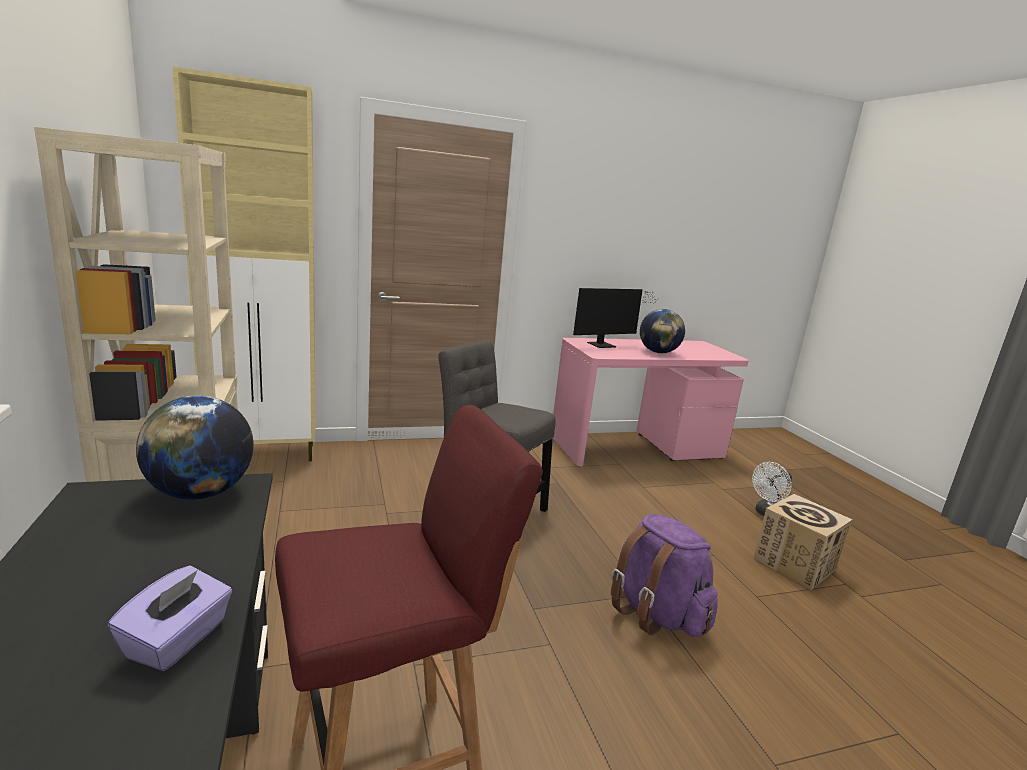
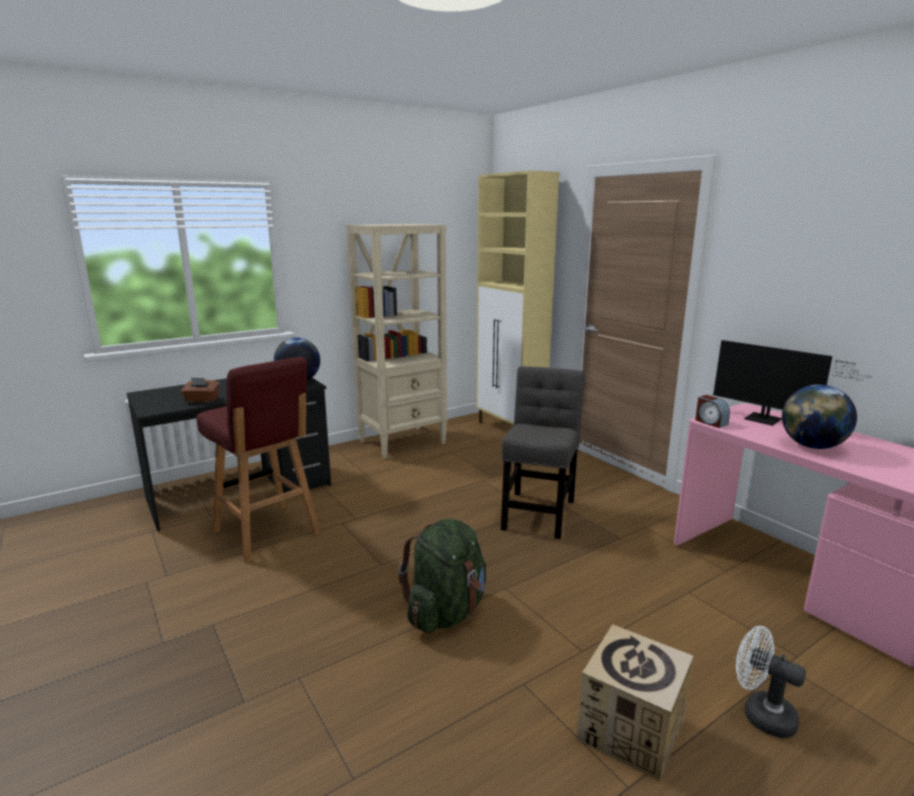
camera: 75 degrees right, 0 degrees up
purple tissue box [108,565,232,671] -> brown tissue box [181,378,220,403]
purple backpack [611,514,718,637] -> green backpack [398,518,486,633]
none -> alarm clock [695,395,730,428]

